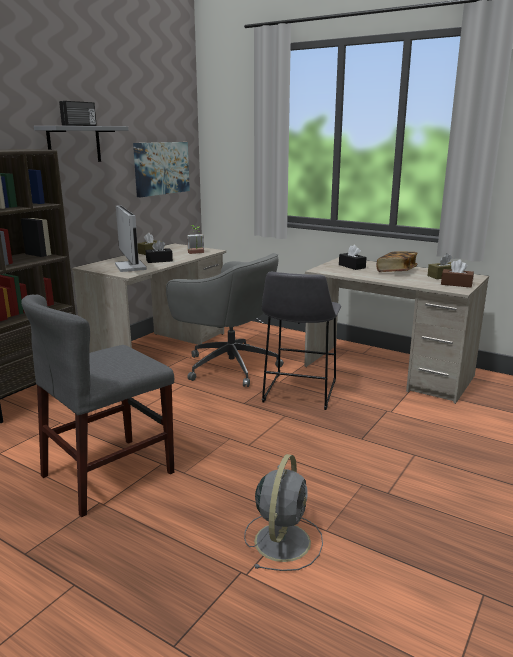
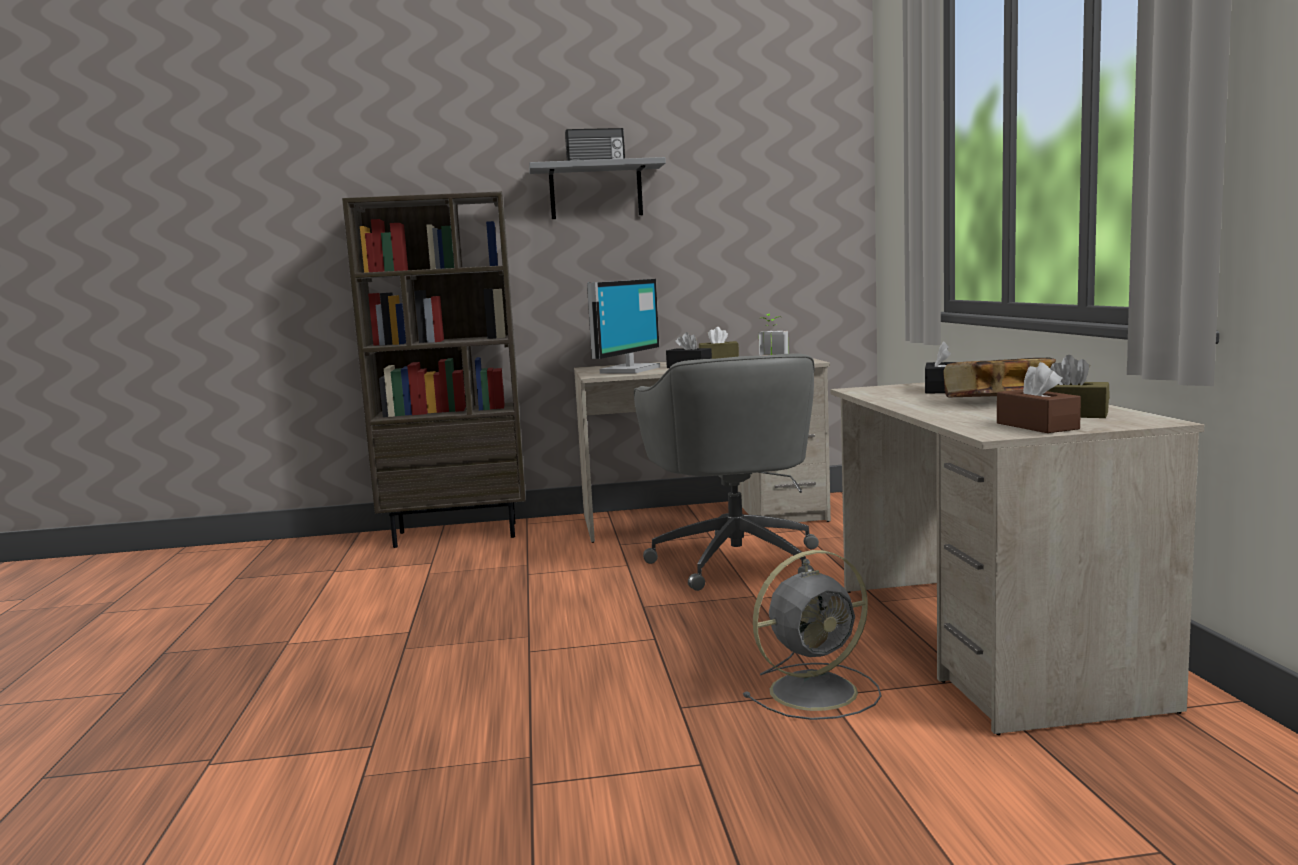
camera: 50 degrees right, 10 degrees down
grey chair [21,294,174,517] -> none
picture [133,142,190,197] -> none
grey fan [244,454,323,571] -> grey fan moved to [743,550,881,720]
grey stool [262,272,341,410] -> none

